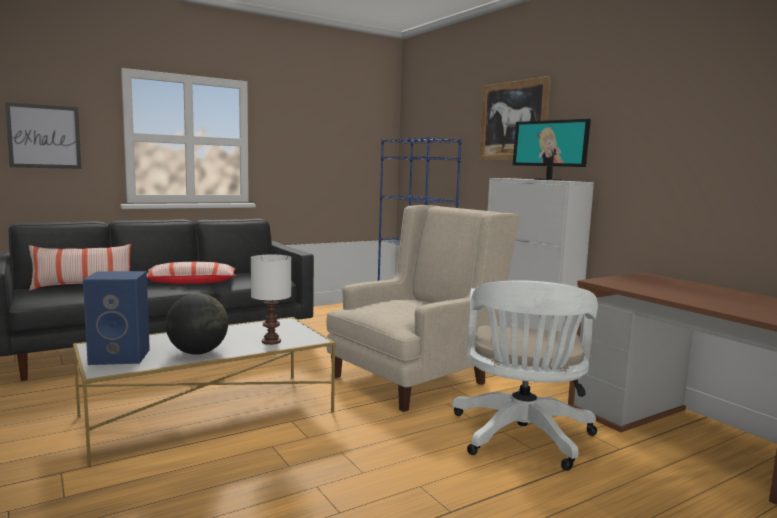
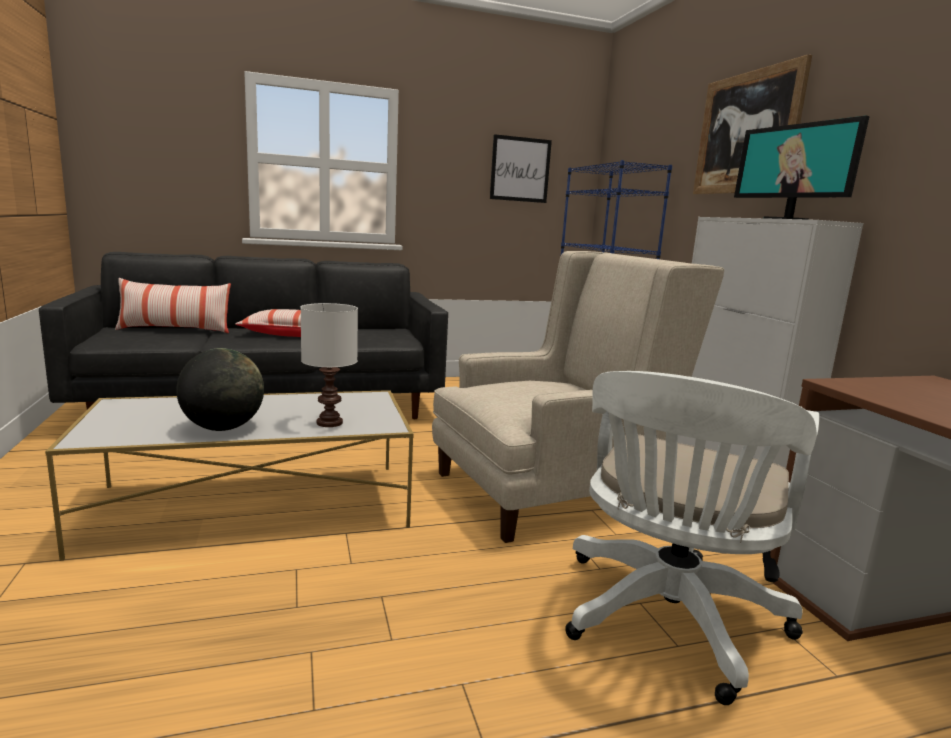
camera: 15 degrees right, 5 degrees up
picture [5,102,81,169] -> picture moved to [490,134,552,203]
blue speaker [83,271,150,365] -> none

